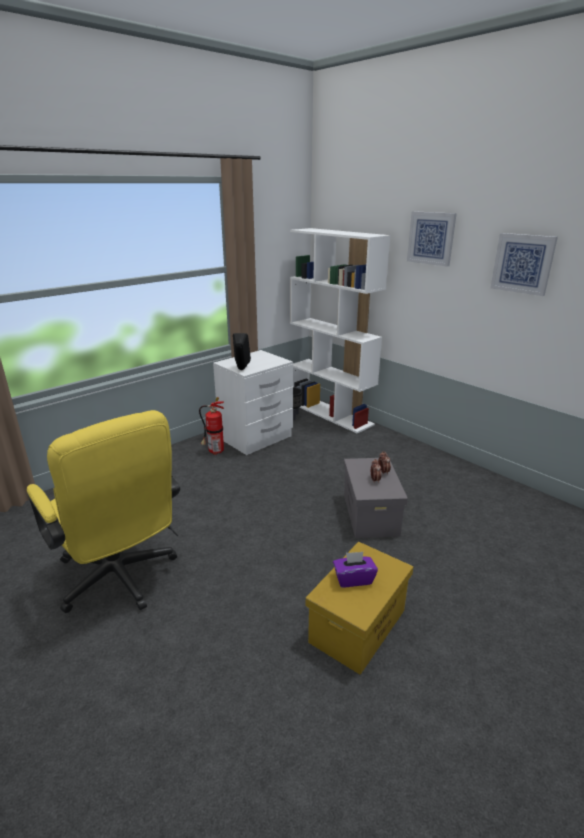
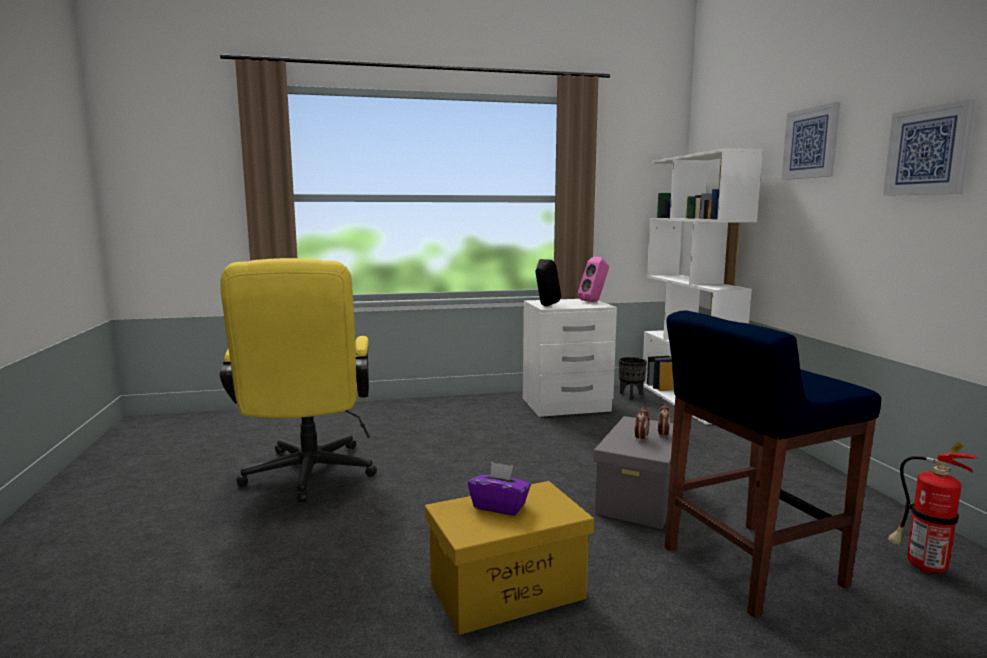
camera: 30 degrees right, 15 degrees down
fire extinguisher [199,397,224,455] -> fire extinguisher moved to [888,442,978,574]
none -> pink speaker [578,257,609,302]
none -> blue stool [665,310,881,618]

